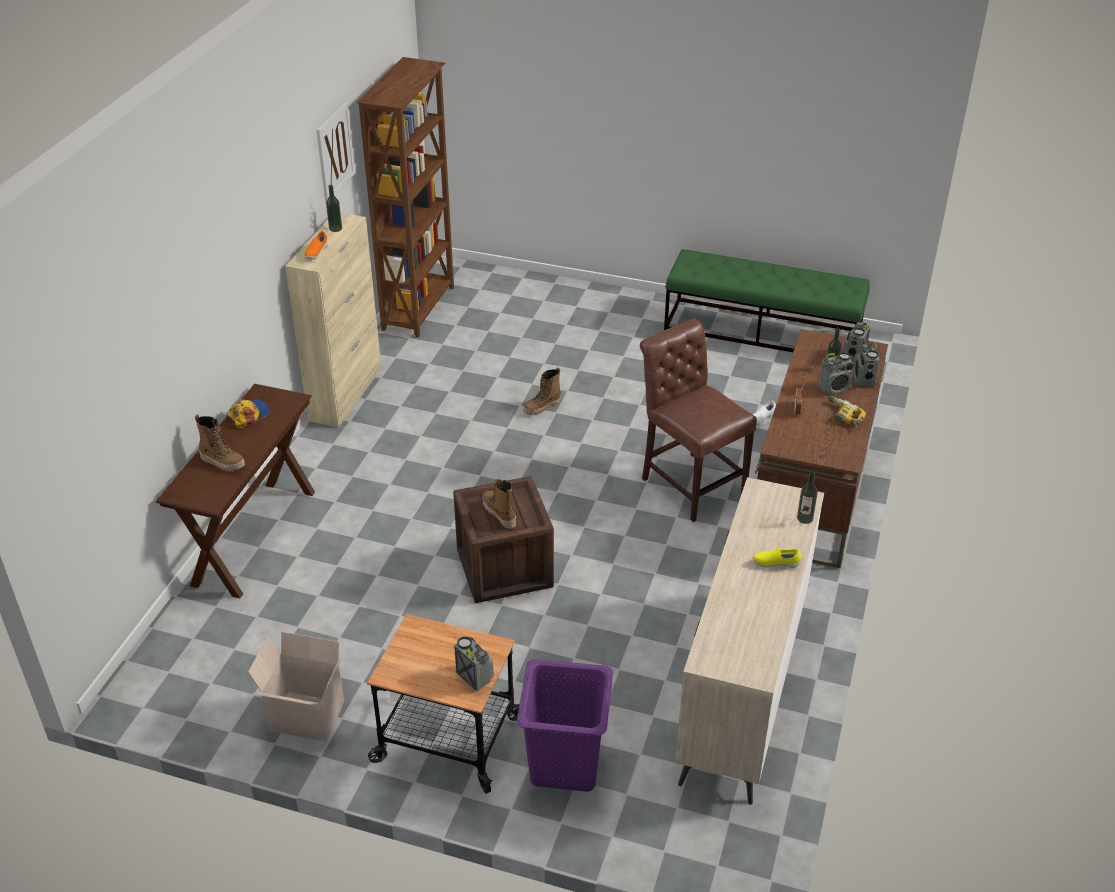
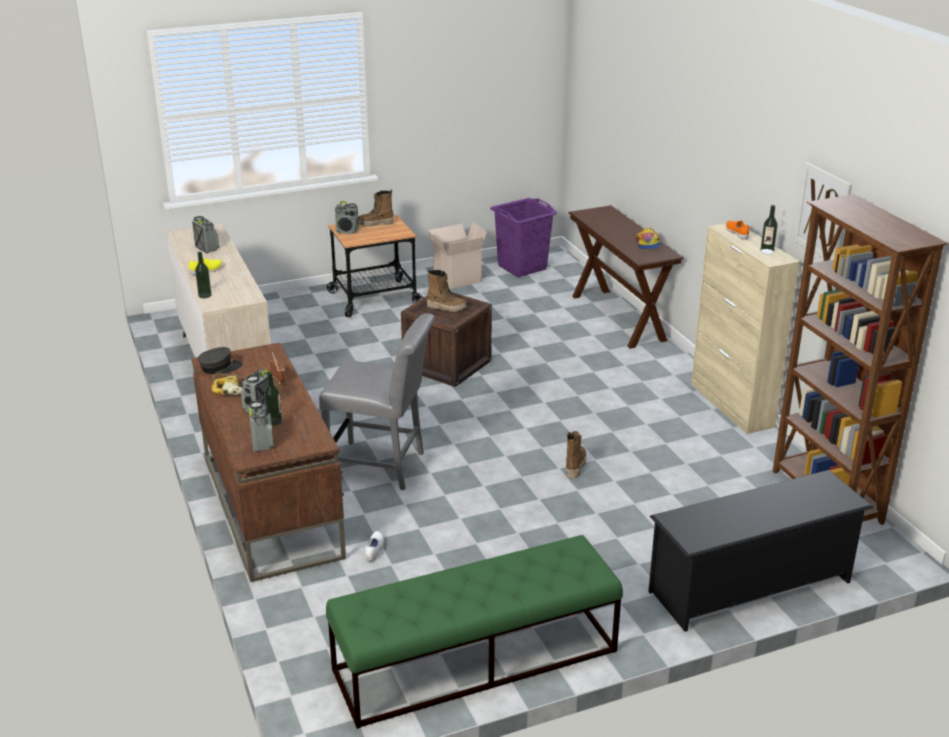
camera: 140 degrees right, 10 degrees down
boot [195,414,245,472] -> boot moved to [359,189,394,227]
purple laundry basket [516,659,614,792] -> purple laundry basket moved to [490,198,557,277]
brown chair [640,319,757,522] -> grey chair [319,313,435,490]
radio [853,342,879,387] -> radio moved to [192,216,219,254]
none -> grey cap [198,347,243,374]
none -> black shoe rack [648,470,873,632]

